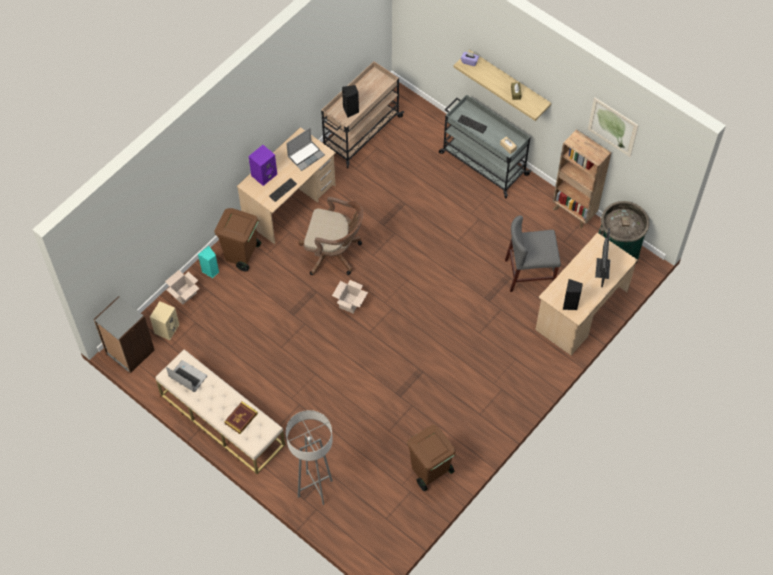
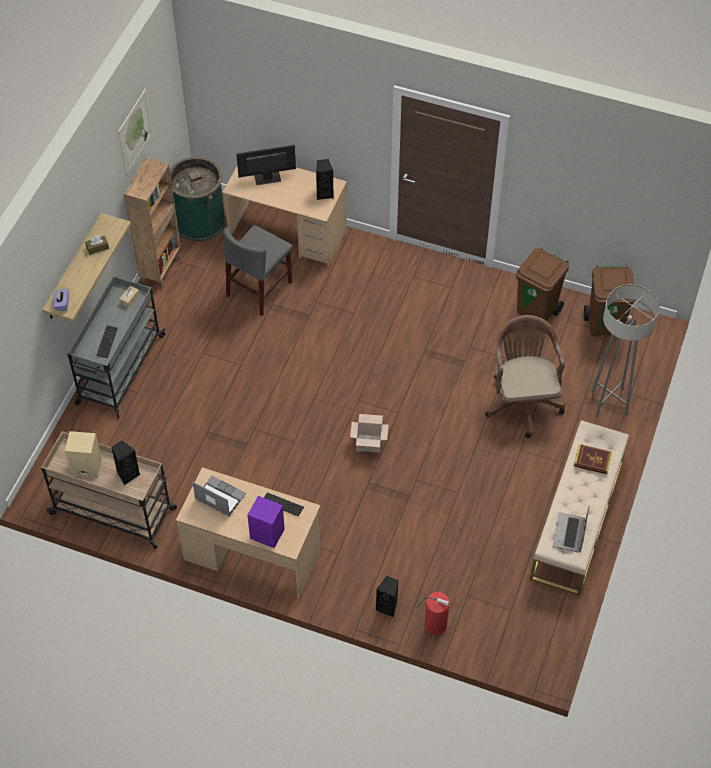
camera: 110 degrees left, 5 degrees down
grey bookcase [94,296,154,373] -> none
beige speaker [150,301,179,340] -> beige speaker moved to [65,431,102,478]
cardboard box [165,270,200,305] -> fire extinguisher [415,592,449,635]
turquoise speaker [198,246,219,278] -> black speaker [376,576,398,617]
brown trash can [214,208,261,272] -> brown trash can moved to [584,265,634,336]
brown office chair [298,197,363,275] -> brown office chair moved to [486,315,565,438]
grey chair [505,216,561,292] -> grey chair turned 60 degrees clockwise [223,225,293,316]

